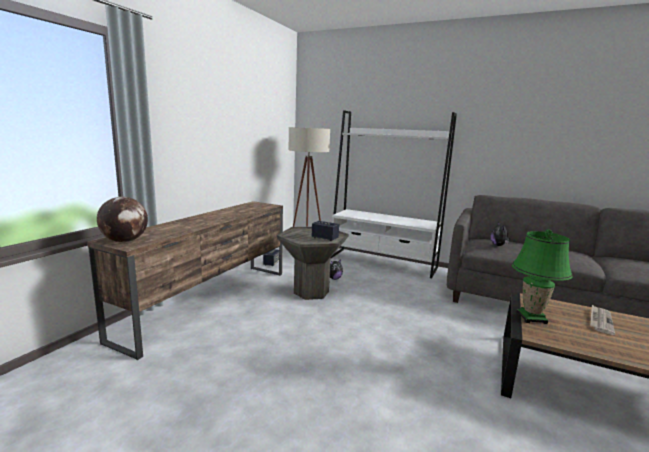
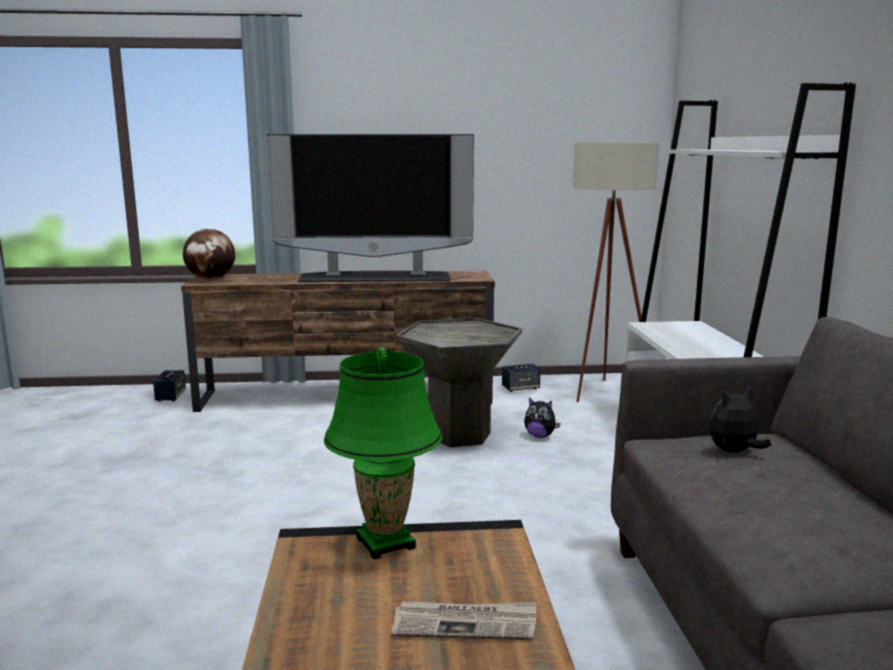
camera: 60 degrees right, 0 degrees up
speaker [312,221,339,241] -> speaker moved to [153,370,186,402]
none -> television [267,134,474,282]

